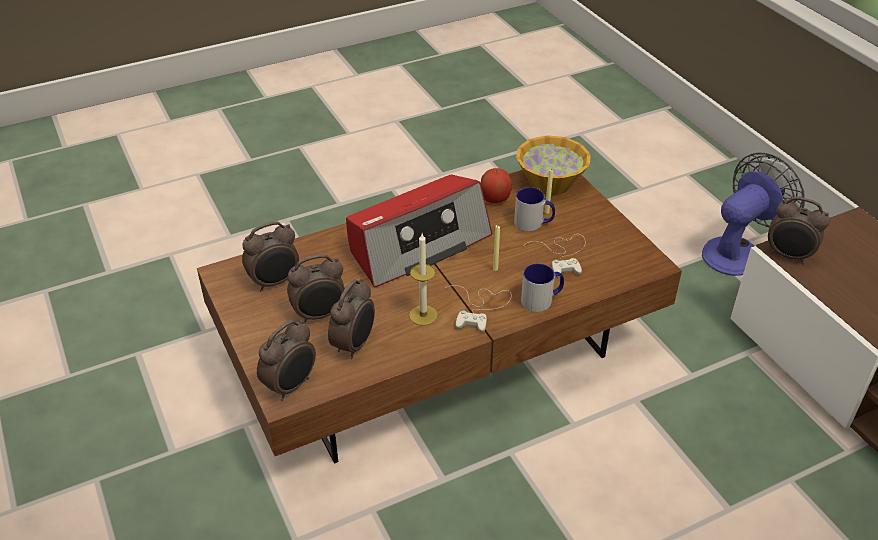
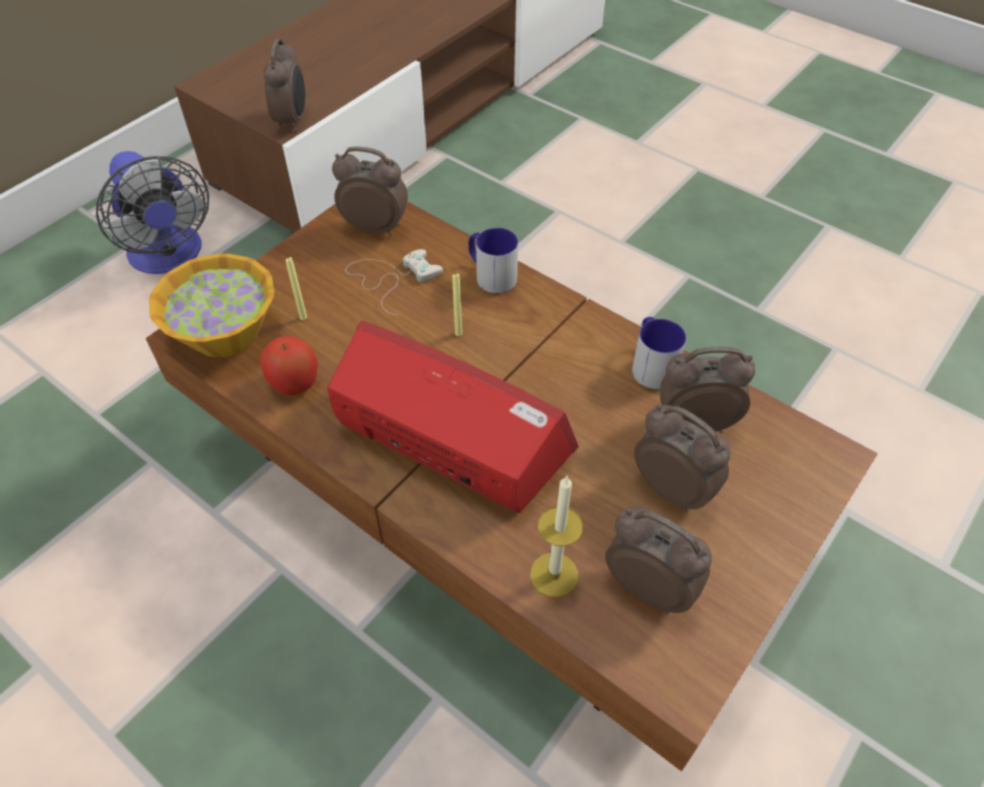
camera: 115 degrees left, 10 degrees up
alarm clock [257,320,316,401] -> alarm clock moved to [332,146,408,236]
candle [409,234,438,326] -> candle moved to [530,476,583,598]
white game controller [445,285,512,332] -> none
mug [514,187,555,231] -> mug moved to [632,317,686,389]
fan [702,152,805,276] -> fan turned 150 degrees counterclockwise [96,151,209,274]

